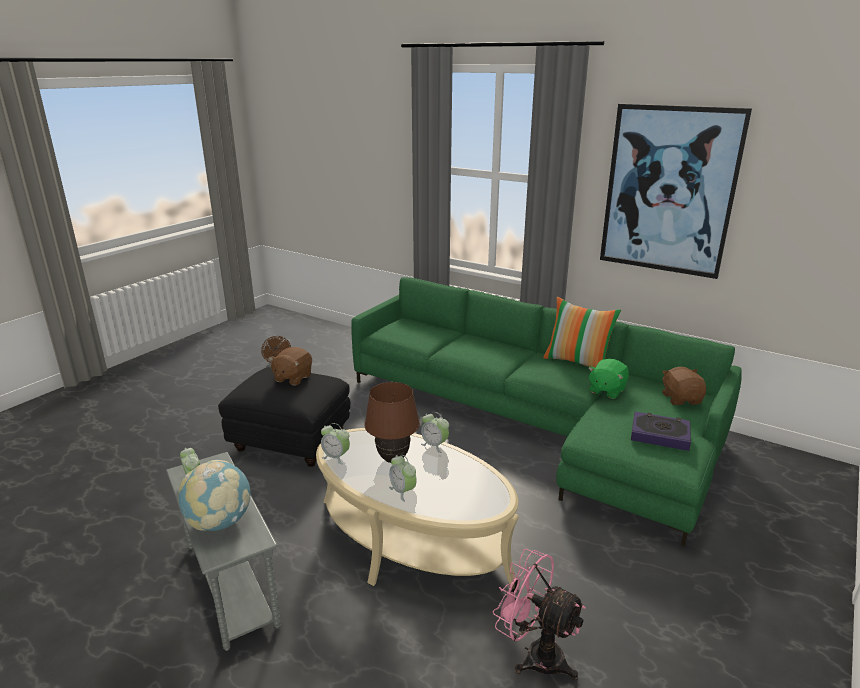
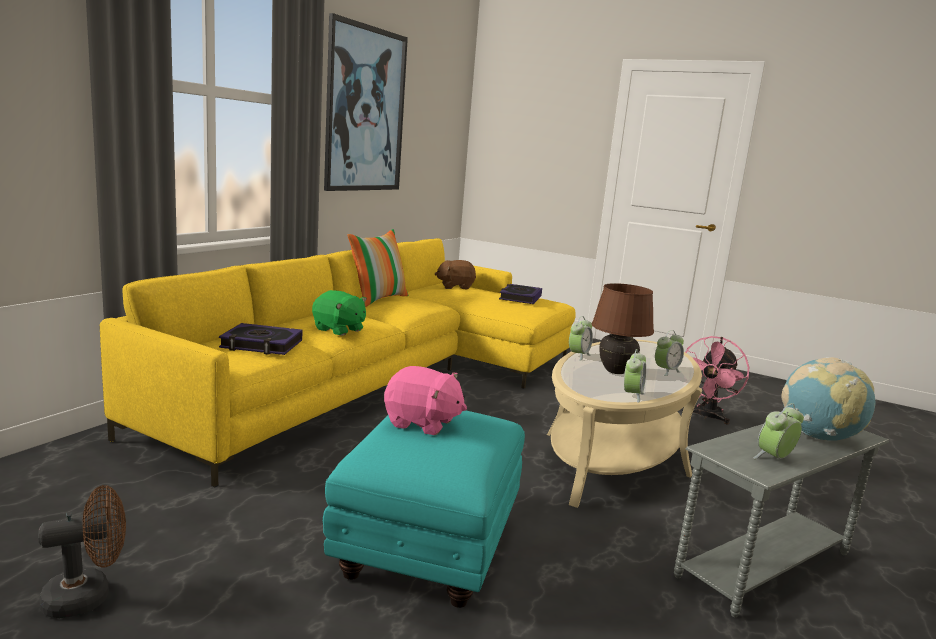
camera: 95 degrees left, 10 degrees down
black ottoman [218,367,350,467] -> turquoise ottoman [323,411,525,608]
brown plush toy [269,347,312,386] -> pink plush toy [384,366,467,435]
green sofa [351,277,742,547] -> yellow sofa [100,238,576,488]
green plush toy [588,359,629,399] -> green plush toy moved to [312,290,367,336]
none -> book [219,323,303,355]

